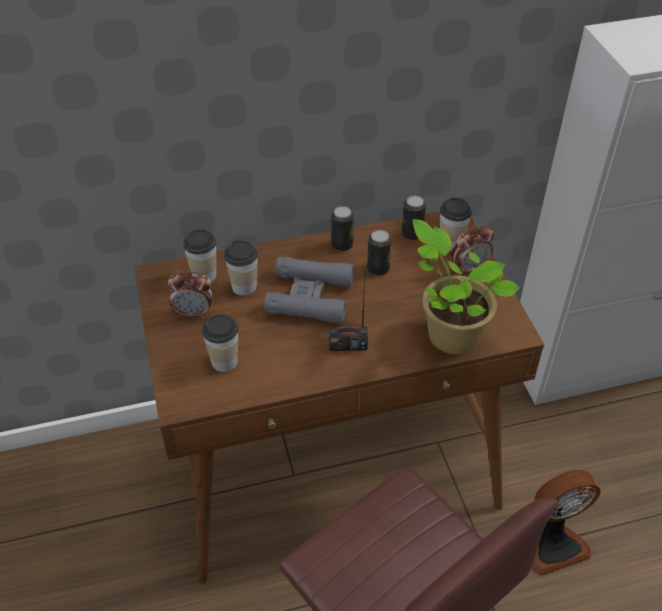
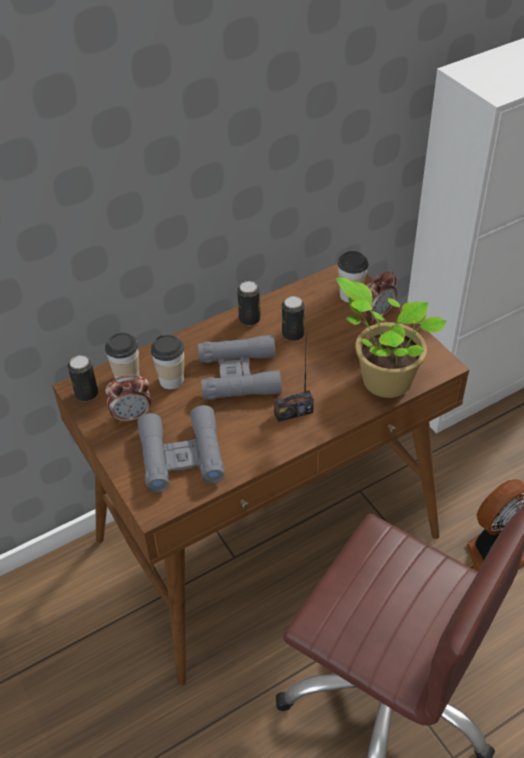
camera: 15 degrees left, 0 degrees up
cup [202,314,238,372] -> grey binoculars [137,405,224,492]
can [402,196,426,240] -> can moved to [68,355,98,401]

